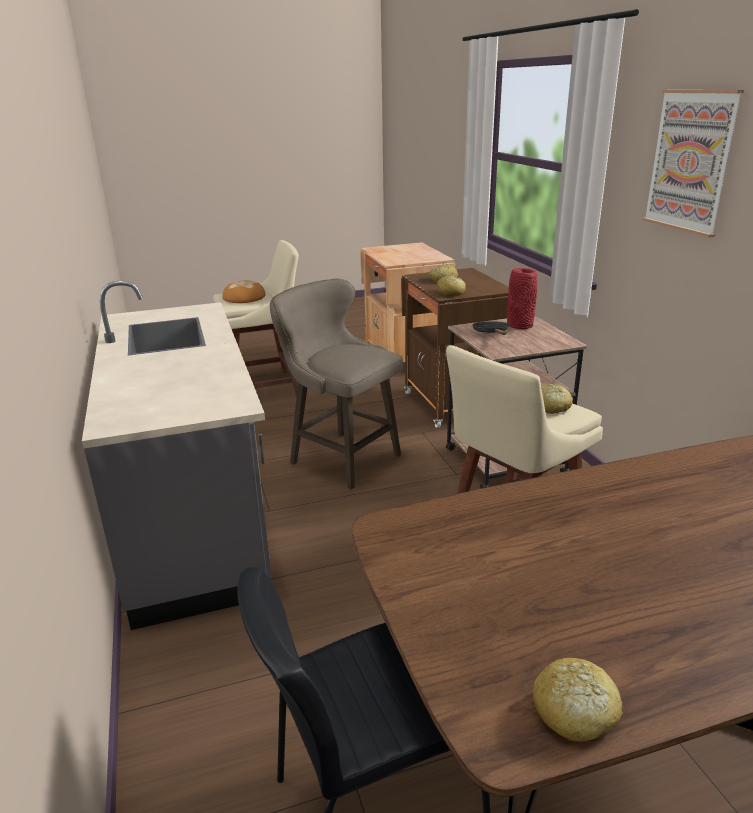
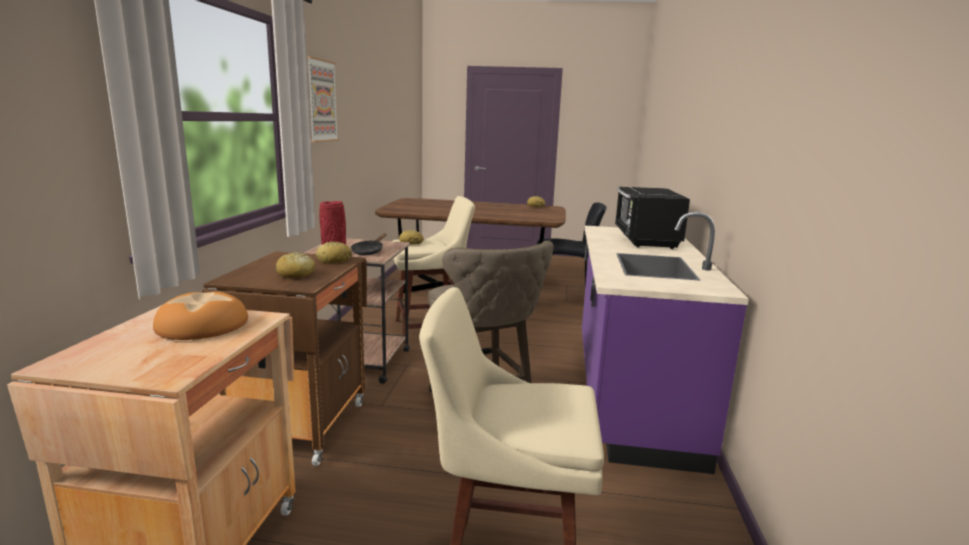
camera: 155 degrees left, 10 degrees down
grey counter [82,281,271,630] -> purple counter [582,212,749,474]
bread [222,280,266,303] -> bread moved to [153,292,248,340]
none -> black microwave [615,187,690,249]

